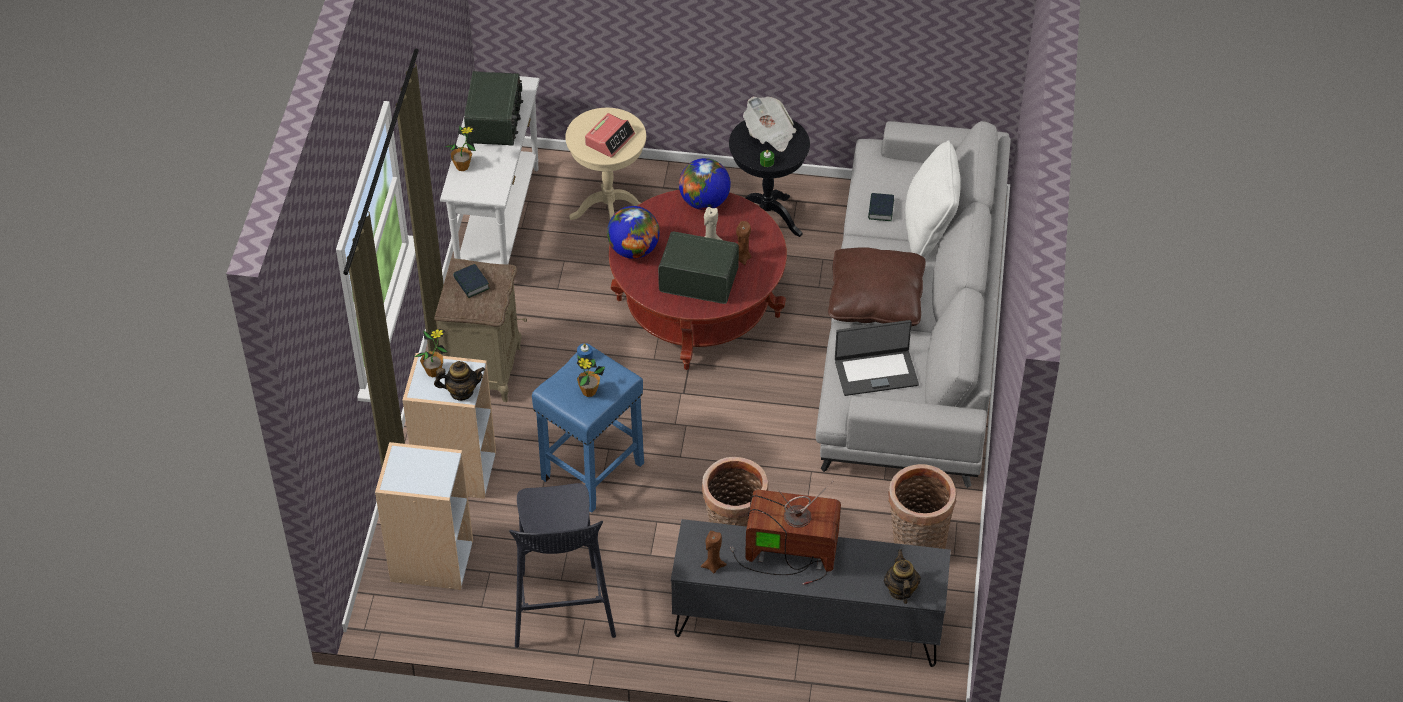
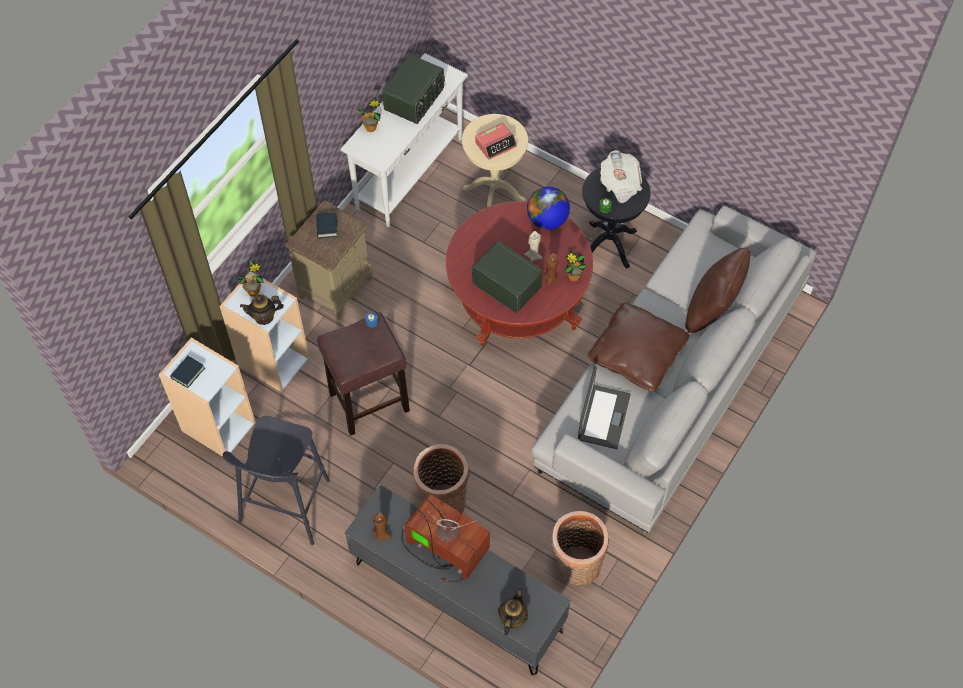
camera: 25 degrees right, 10 degrees up
teapot [434,361,485,401] -> teapot turned 150 degrees clockwise [240,294,284,325]
blue stool [532,346,644,513] -> brown stool [317,312,410,436]
potted plant [577,355,605,397] -> potted plant moved to [565,249,587,281]
globe [607,206,660,259] -> none
laptop [835,320,919,396] -> laptop turned 90 degrees counterclockwise [578,367,631,449]
book [868,193,894,221] -> book moved to [170,356,205,388]
white pillow [905,140,961,257] -> brown pillow [685,247,751,333]

